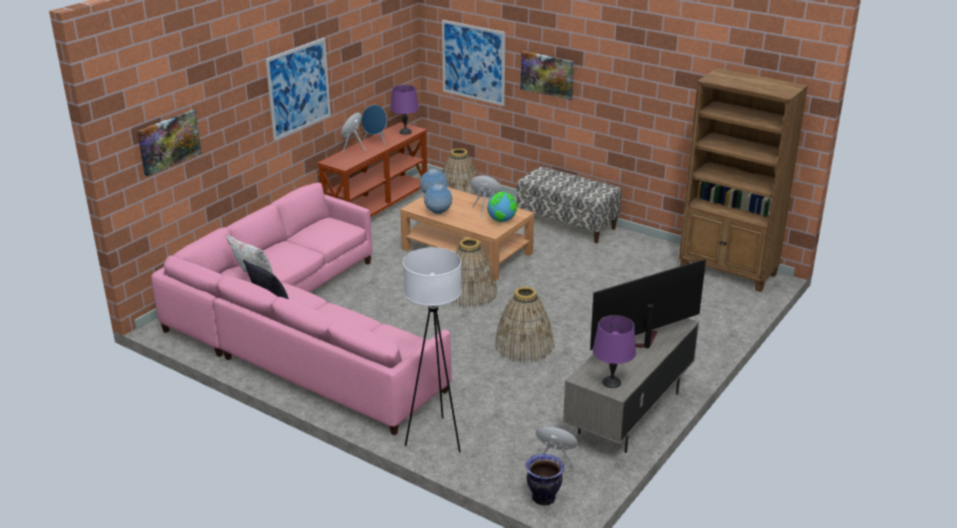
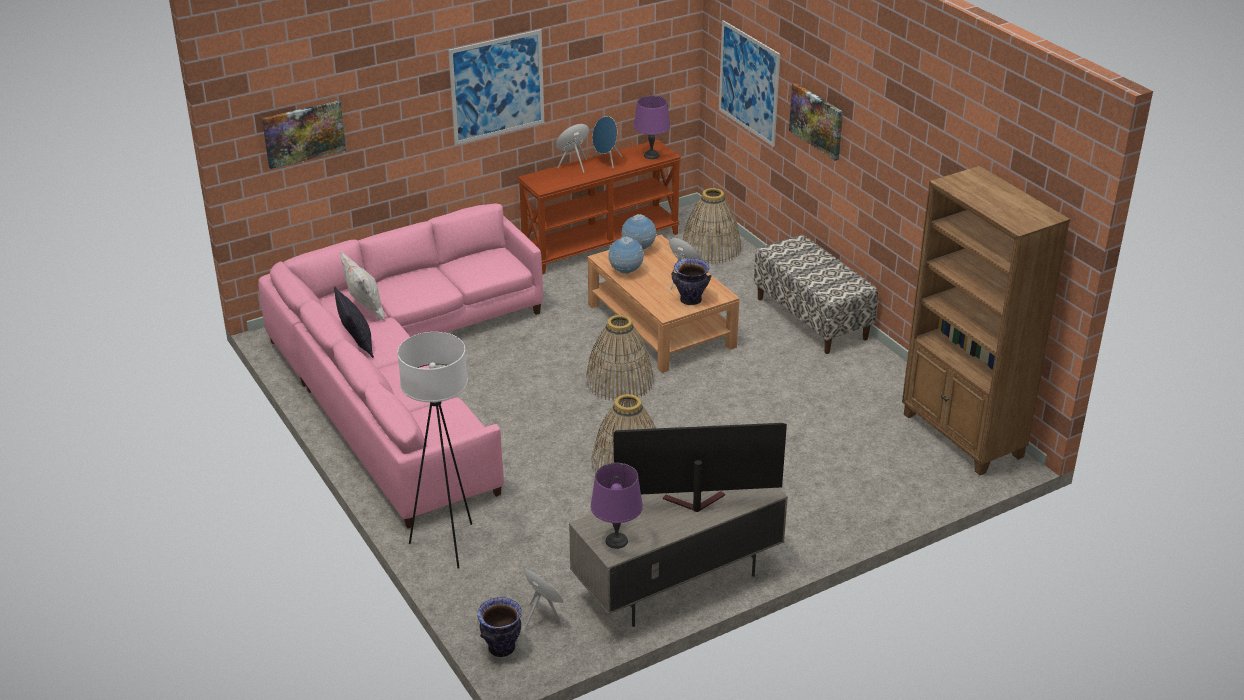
camera: 25 degrees right, 5 degrees up
globe [487,192,517,223] -> vase [671,258,712,305]

